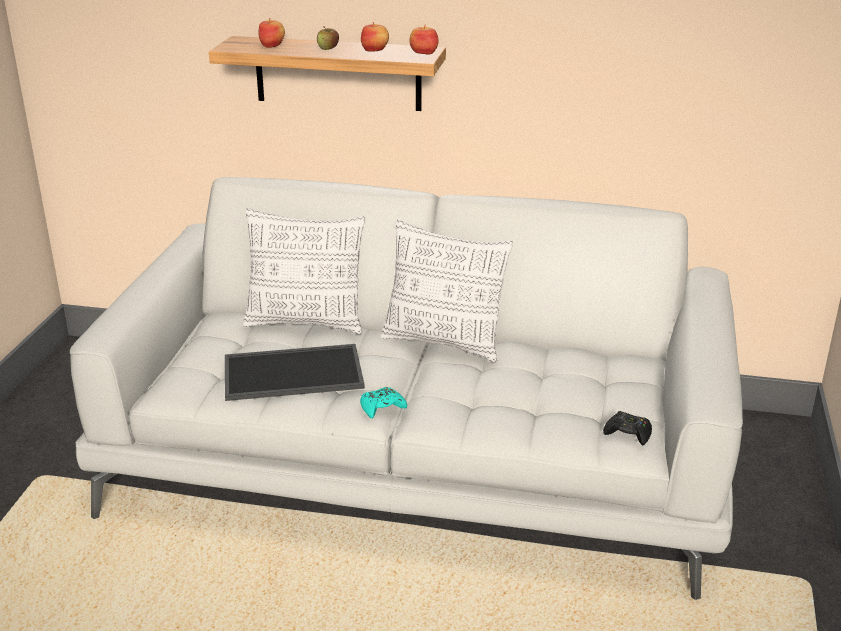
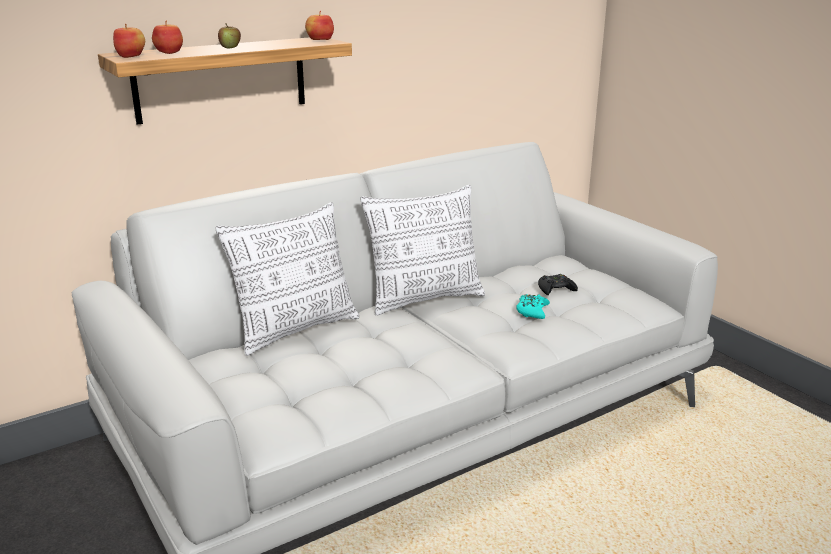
camera: 45 degrees left, 5 degrees down
tray [225,344,365,401] -> none
turquoise game controller [360,387,407,419] -> turquoise game controller moved to [516,294,550,319]
apple [361,22,389,52] -> apple moved to [113,23,145,58]
black game controller [603,411,652,445] -> black game controller moved to [538,274,578,295]

